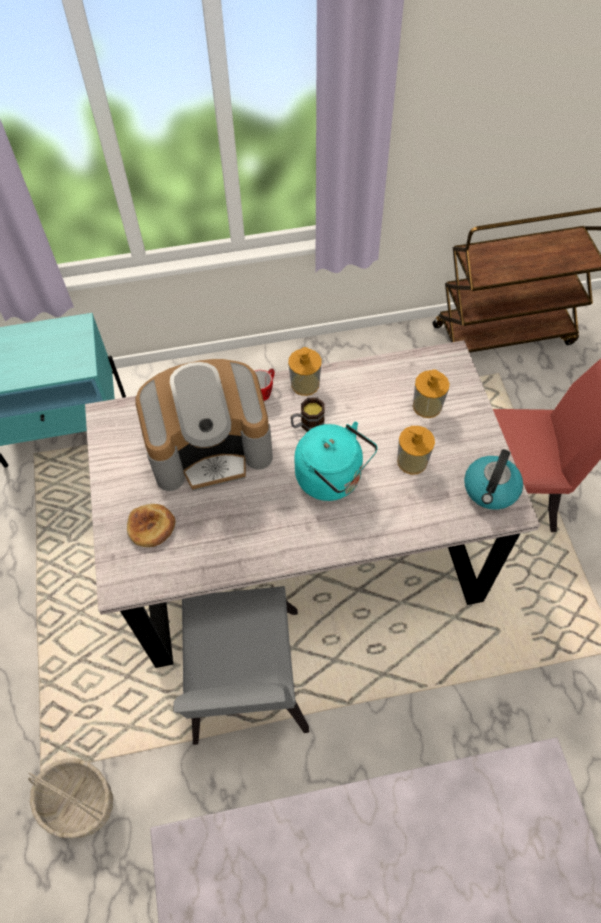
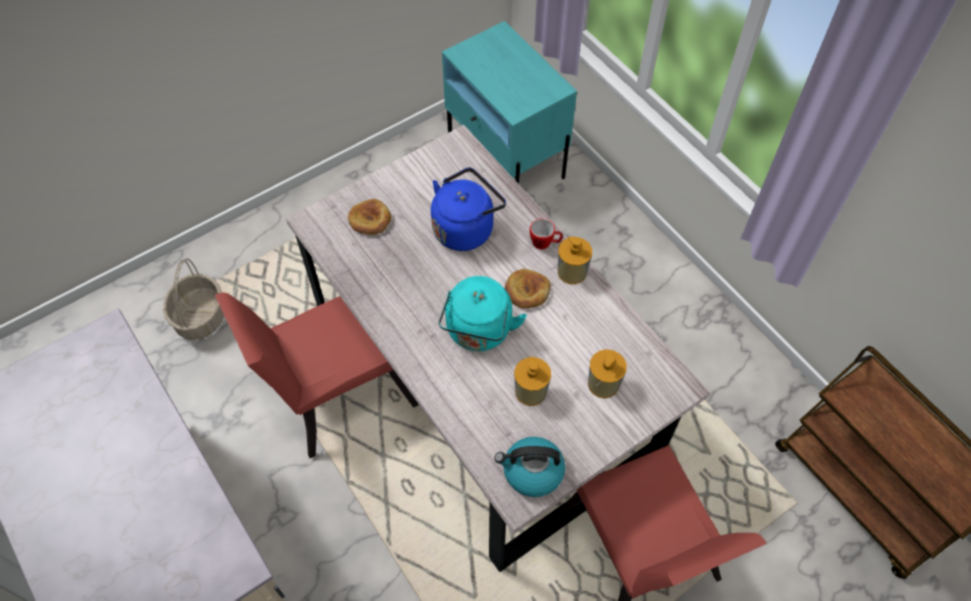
camera: 65 degrees right, 0 degrees up
coffee machine [135,359,273,491] -> blue kettle [431,168,506,251]
grey chair [173,586,309,745] -> red chair [215,292,419,459]
mug [290,398,325,432] -> bread [505,269,550,309]

